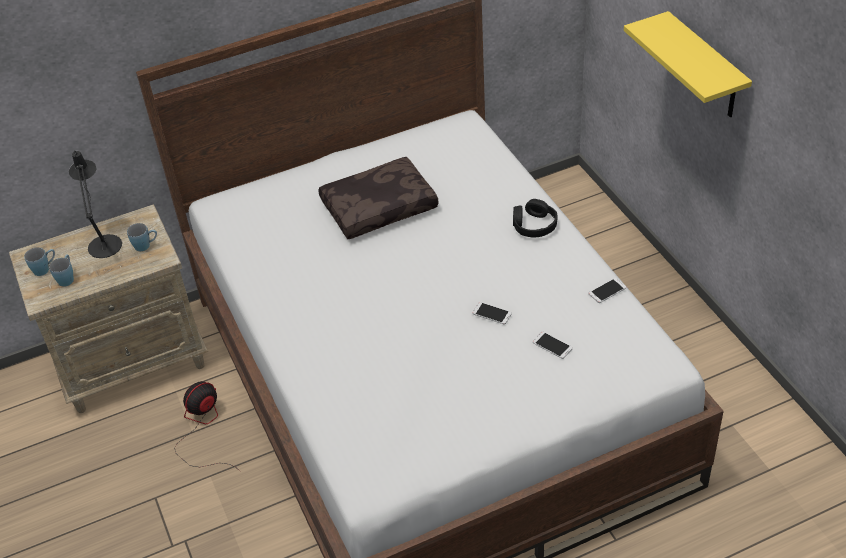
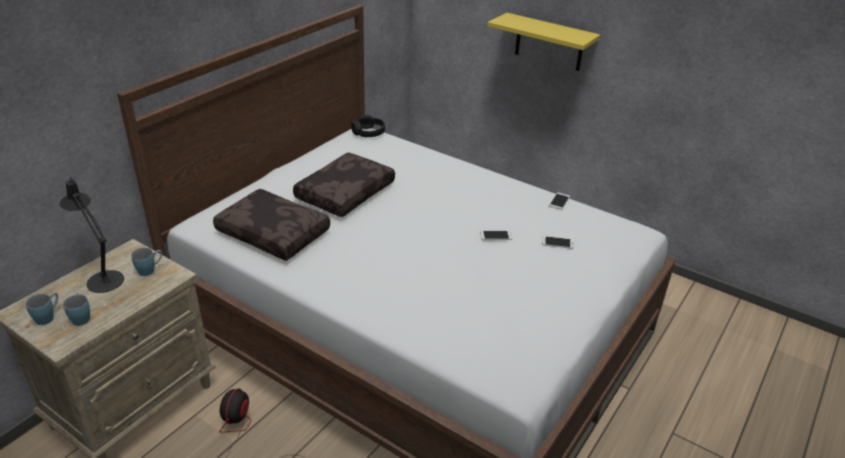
camera: 35 degrees left, 10 degrees down
black headphones [513,199,558,237] -> black headphones moved to [351,115,385,137]
none -> brown pillow [213,189,330,261]

